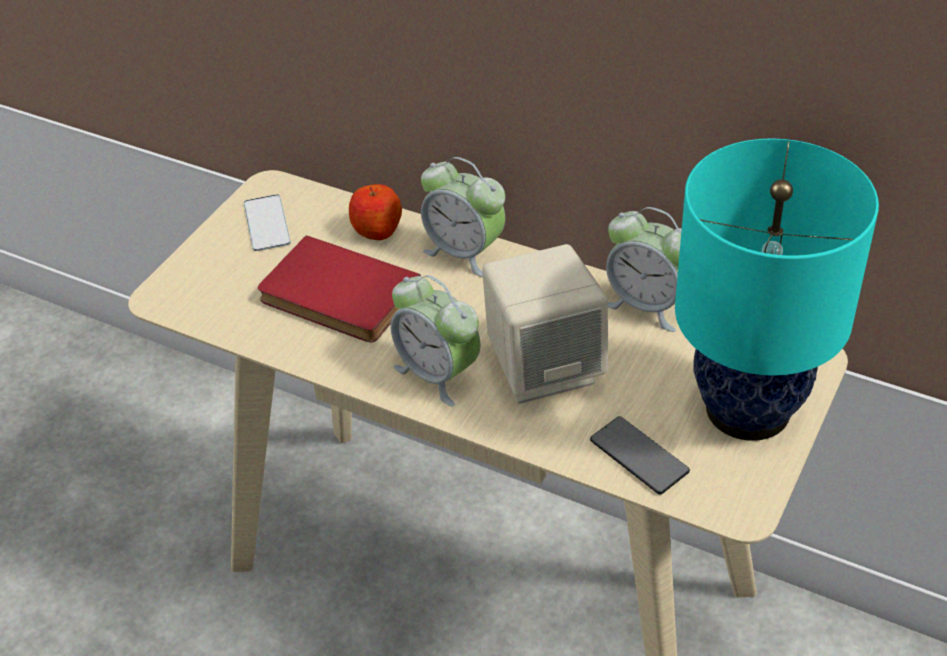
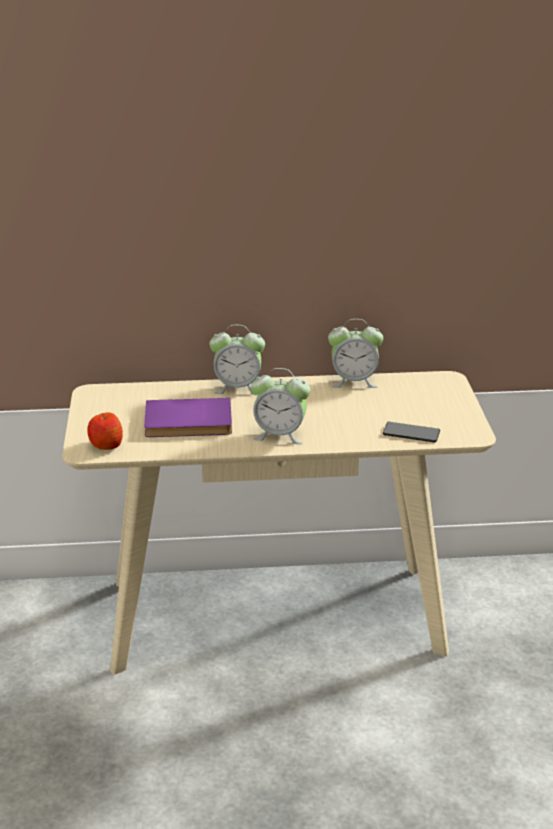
camera: 35 degrees left, 15 degrees down
phone [244,194,291,251] -> none
red book [258,235,421,342] -> purple book [144,398,232,437]
apple [349,184,402,240] -> apple moved to [87,412,123,450]
beige speaker [482,244,608,404] -> none
turquoise table lamp [675,139,879,441] -> none

